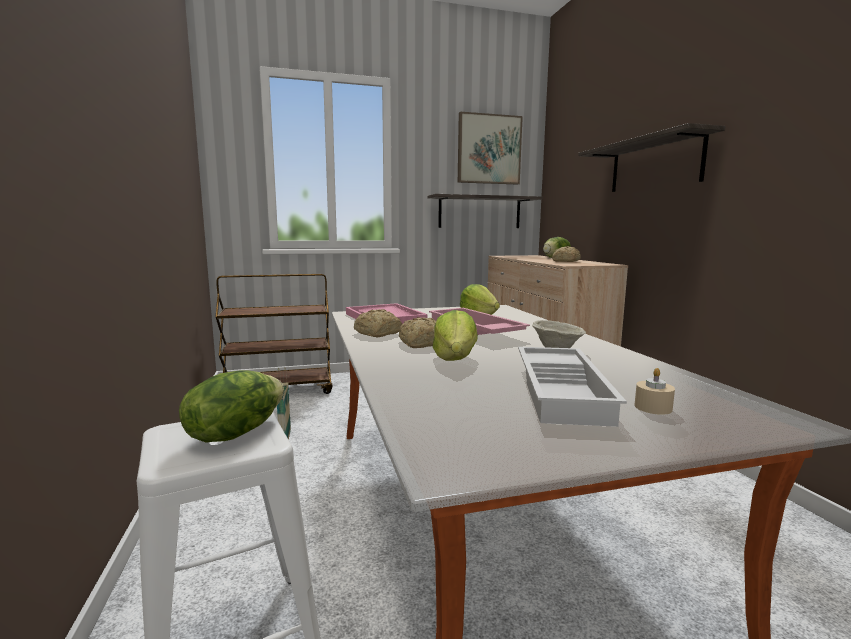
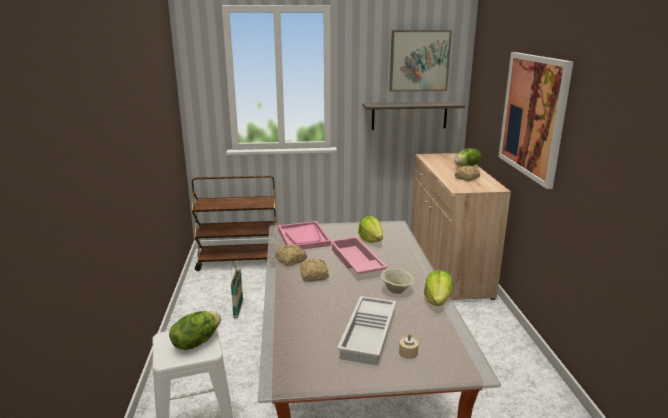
camera: 10 degrees right, 10 degrees up
lettuce [433,310,478,361] -> lettuce moved to [424,270,454,306]
shelf [578,123,726,192] -> picture [499,52,573,189]

